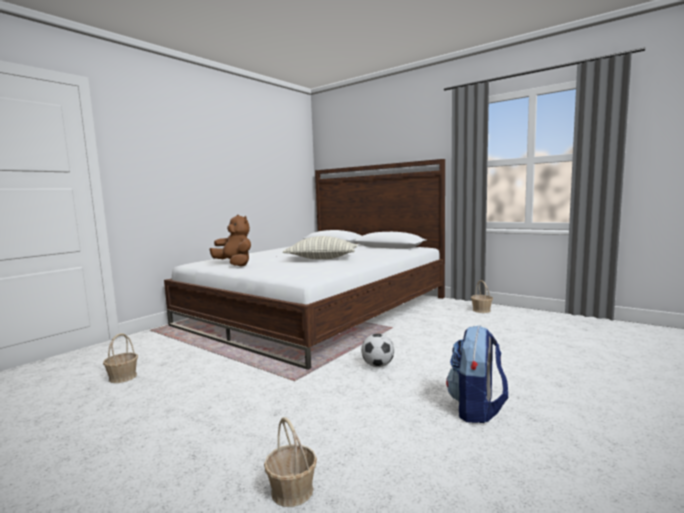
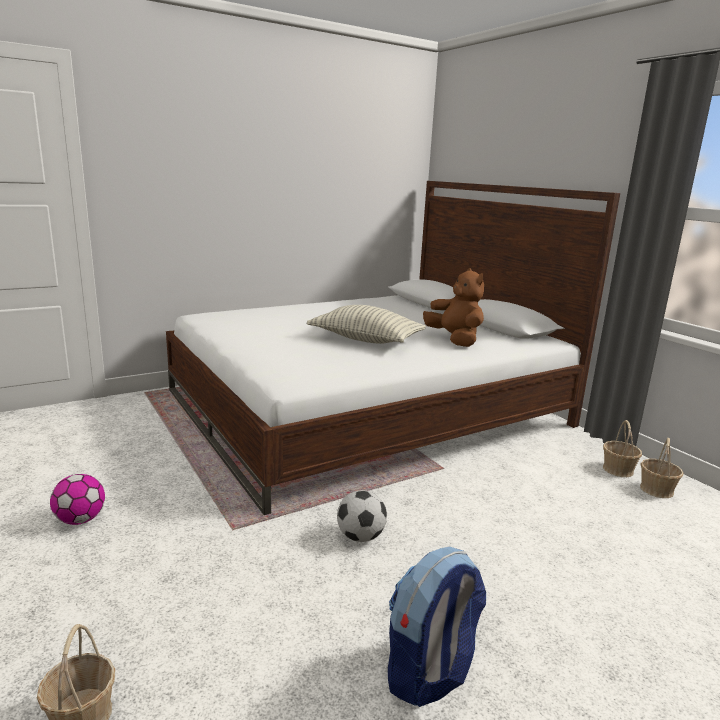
camera: 20 degrees right, 10 degrees up
basket [103,333,138,383] -> basket moved to [640,438,684,498]
brown plush toy [209,215,251,266] -> brown plush toy moved to [423,268,484,347]
none -> football [50,474,105,525]

